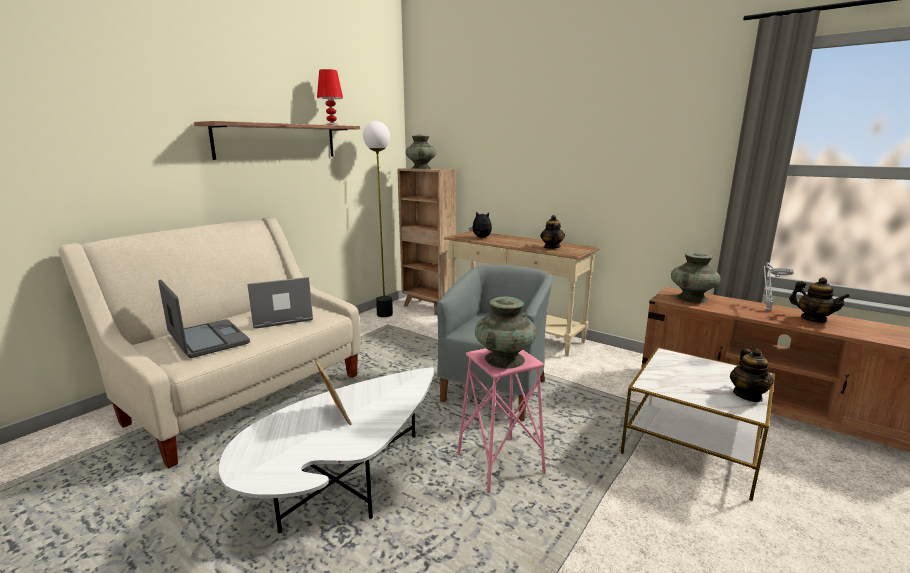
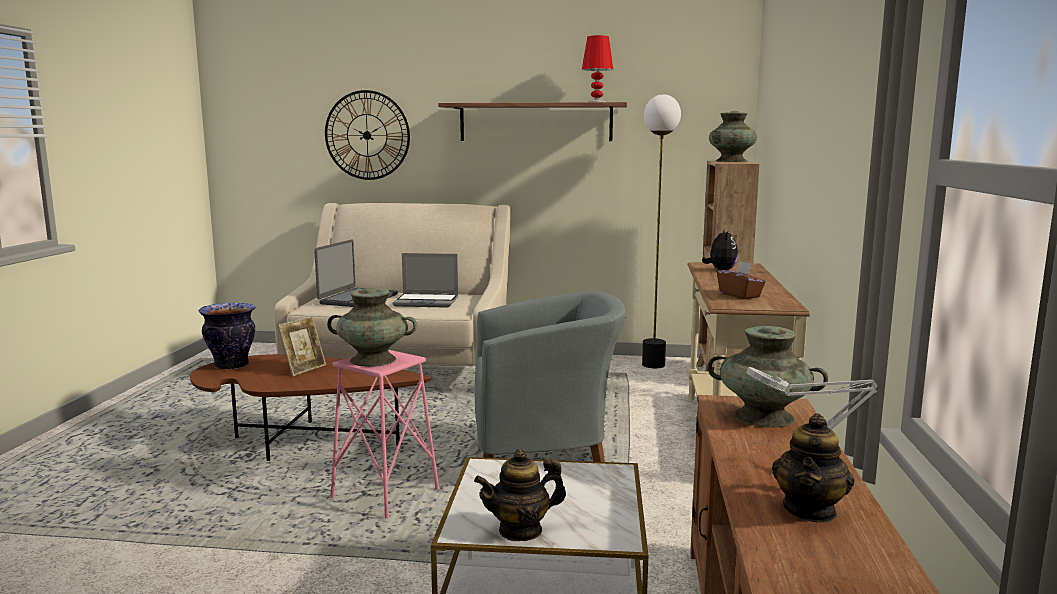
camera: 60 degrees right, 5 degrees down
white coffee table [219,367,434,533] -> brown coffee table [190,354,431,461]
laptop [247,277,313,329] -> laptop turned 150 degrees clockwise [393,253,458,308]
teapot [540,215,565,249] -> brown tissue box [717,261,766,299]
none -> vase [198,303,255,370]
none -> wall clock [325,90,410,180]

